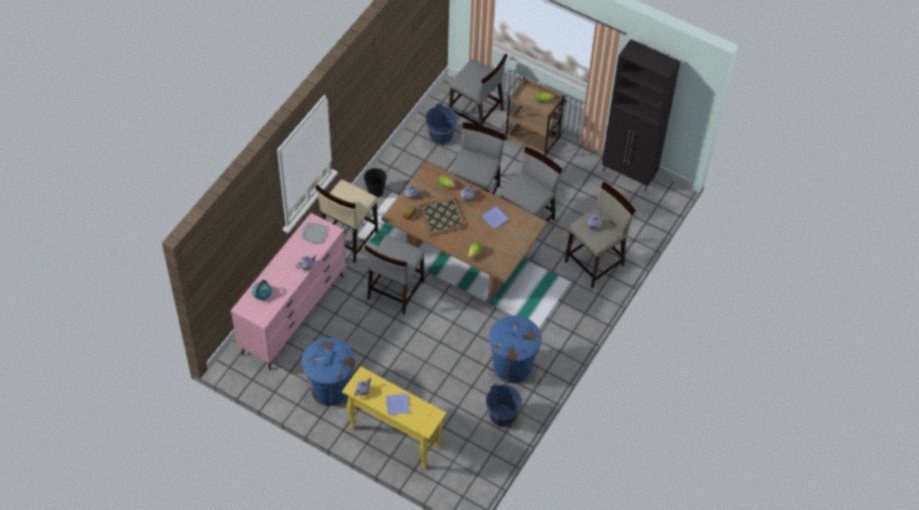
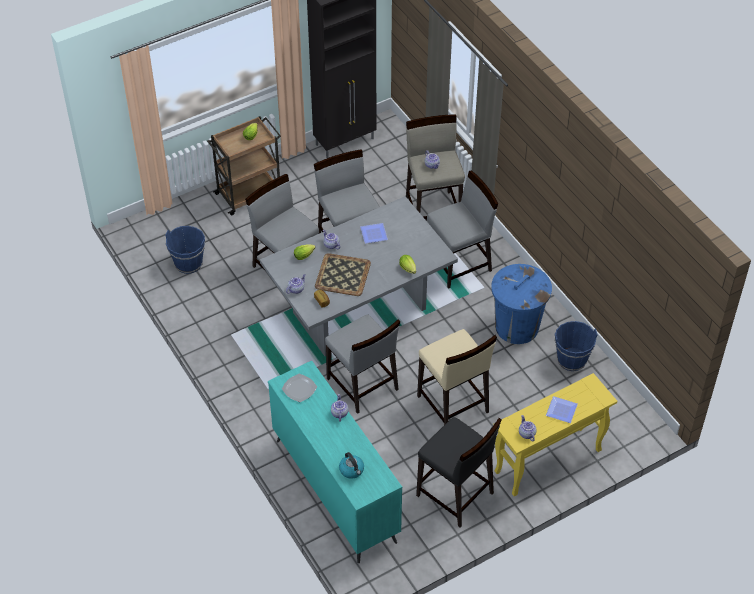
camera: 60 degrees left, 5 degrees down
pink dresser [231,213,346,370] -> turquoise dresser [268,361,402,563]
blue trash can [302,338,355,406] -> black stool [416,417,502,528]
beige stool [315,180,378,263] -> beige stool moved to [417,329,497,425]
black bucket [364,168,387,198] -> none
brown dining table [382,162,548,300] -> grey dining table [260,196,458,356]
grey chair [449,53,507,126] -> grey chair moved to [427,170,498,289]

